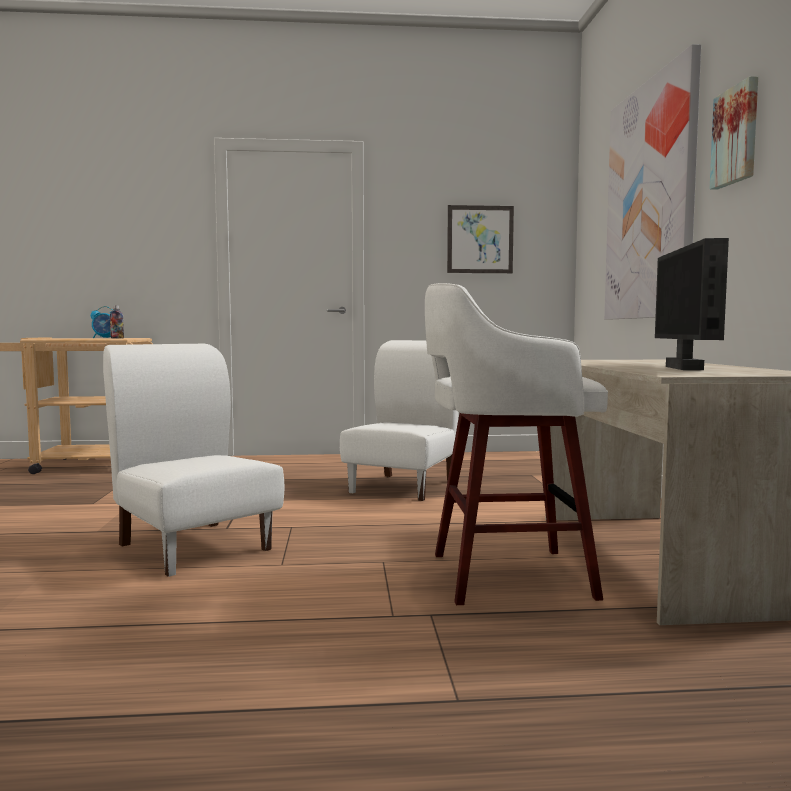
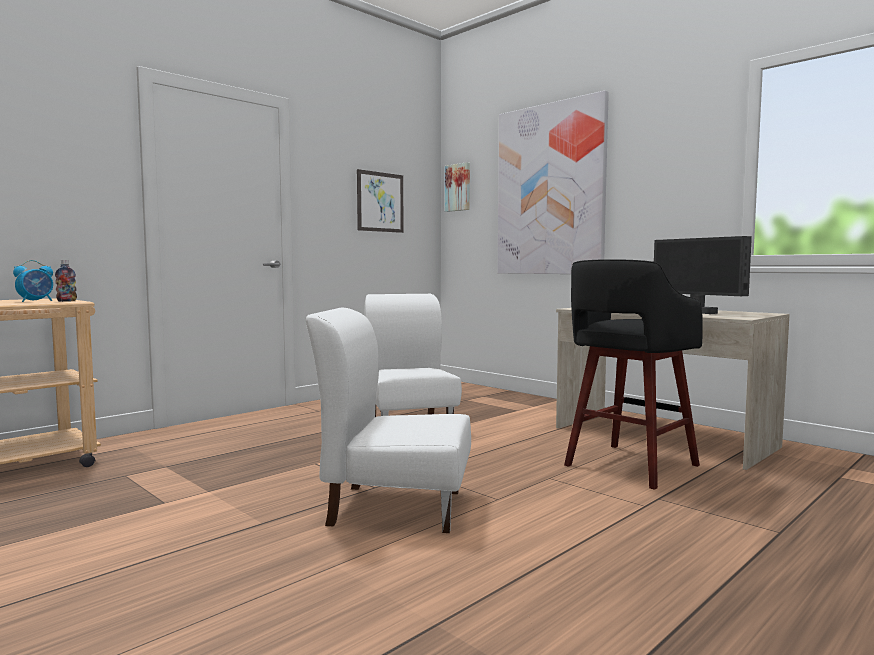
camera: 40 degrees left, 0 degrees up
white stool [425,283,608,605] -> black stool [564,259,703,490]
picture [710,76,758,190] -> picture moved to [445,162,470,212]

